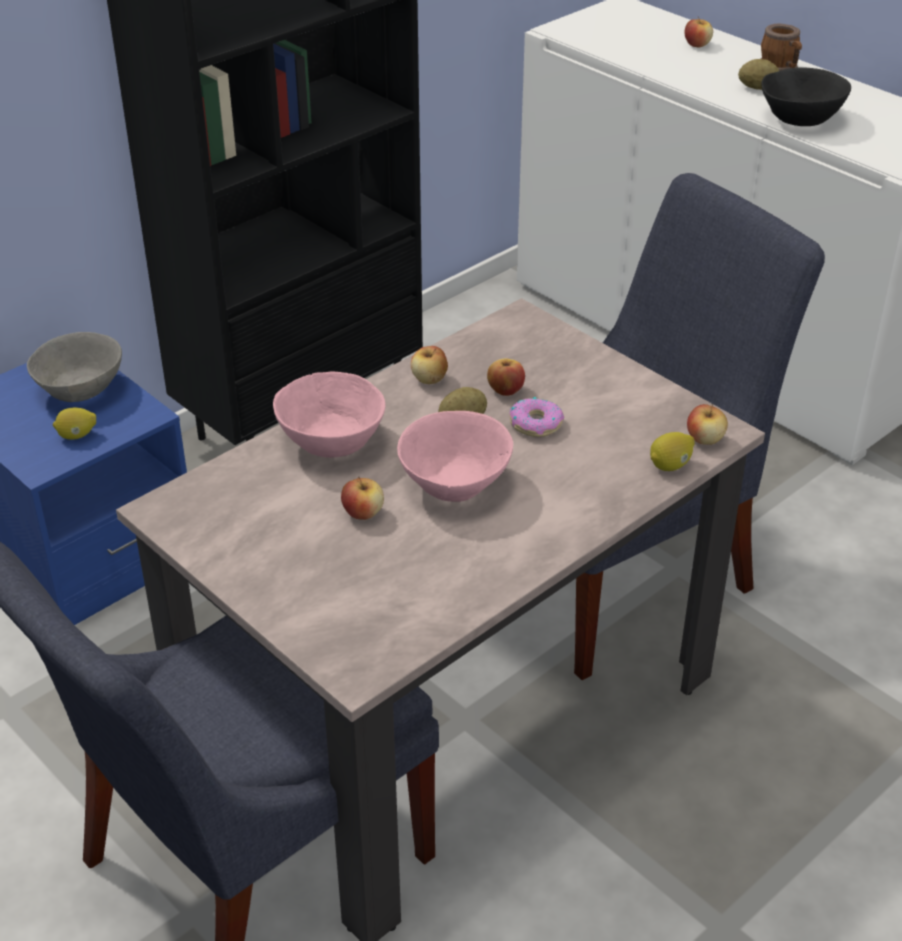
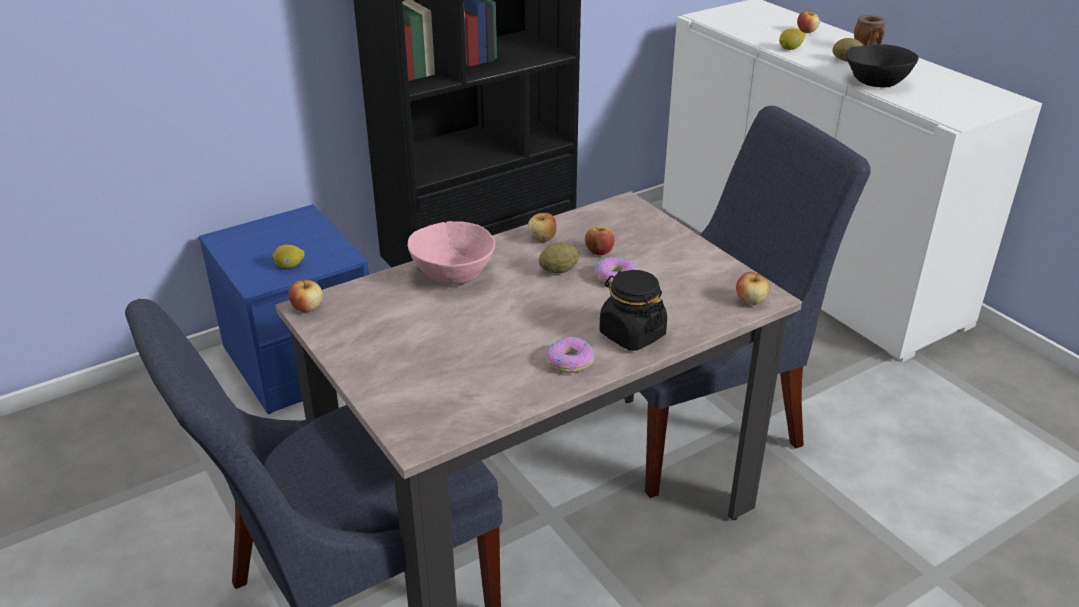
camera: 10 degrees right, 5 degrees down
grey bowl [27,332,122,402] -> none
apple [341,477,384,520] -> apple moved to [288,278,323,312]
pink bowl [397,411,513,502] -> none
lemon [650,432,695,471] -> lemon moved to [779,28,805,50]
none -> donut [546,337,595,373]
none -> black jar [599,270,667,351]

